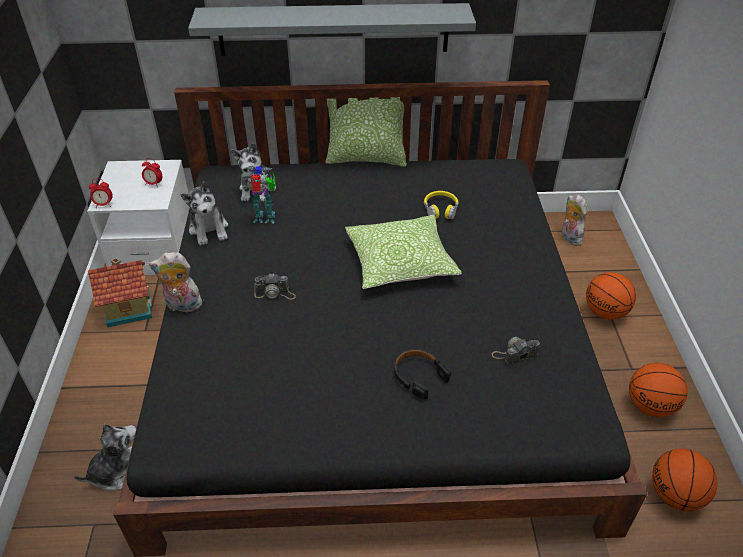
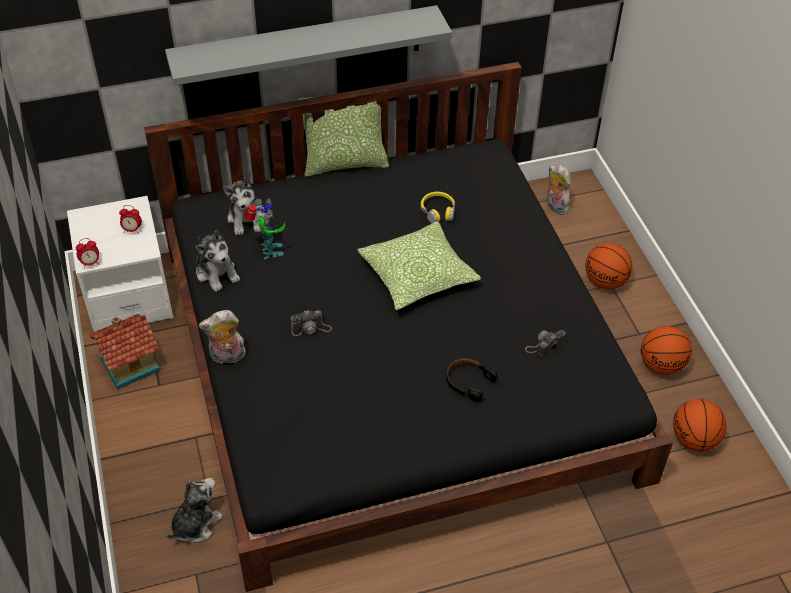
camera: 15 degrees left, 5 degrees up
toy robot [241,165,276,224] -> toy robot turned 90 degrees clockwise [244,198,285,259]

